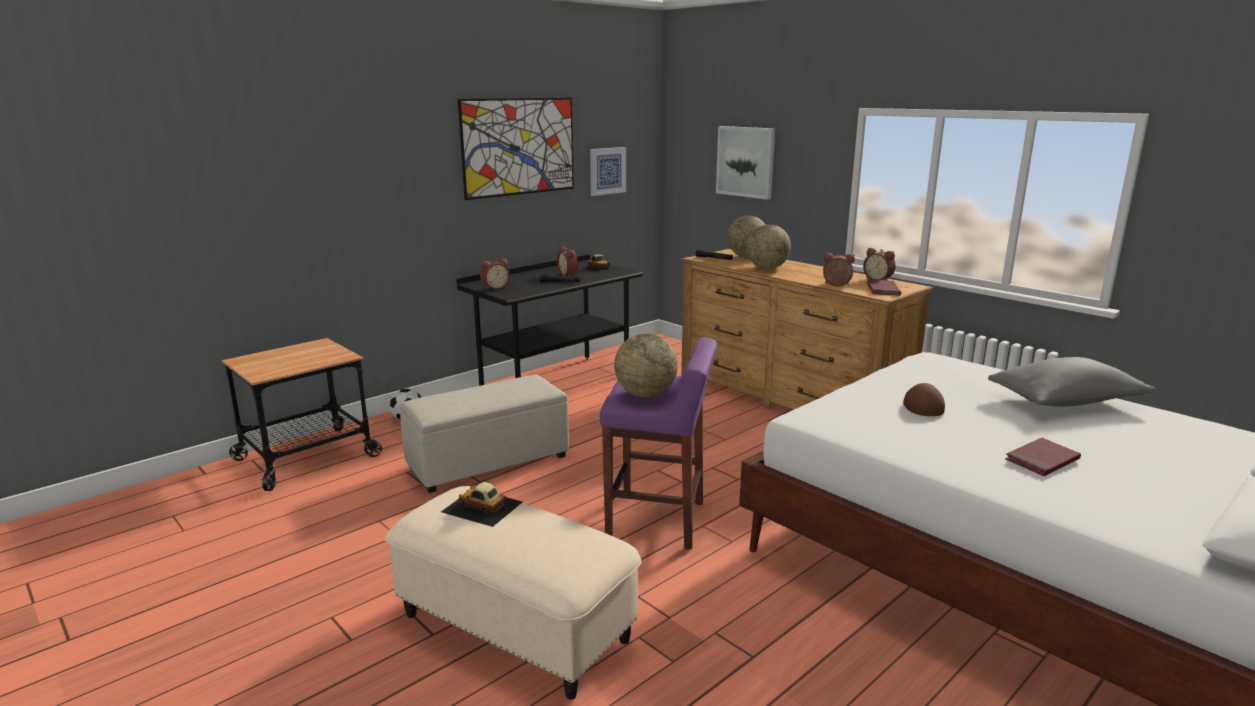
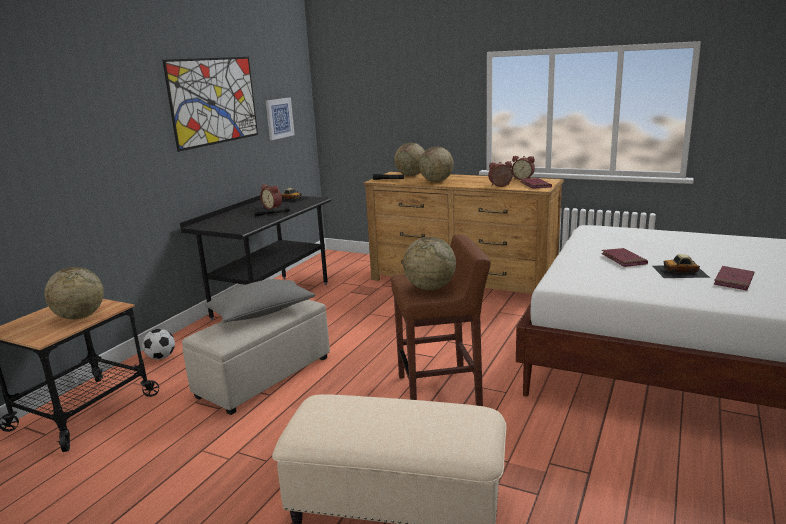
camera: 20 degrees left, 0 degrees up
toy car [441,482,523,527] -> toy car moved to [652,254,710,278]
alarm clock [480,258,510,290] -> none
purple stool [600,337,717,549] -> brown stool [391,235,491,406]
picture [716,126,775,200] -> none
brown cap [903,383,945,416] -> red book [601,248,648,267]
grey pillow [988,357,1156,407] -> grey pillow moved to [205,279,315,323]
none -> globe [44,267,104,319]

